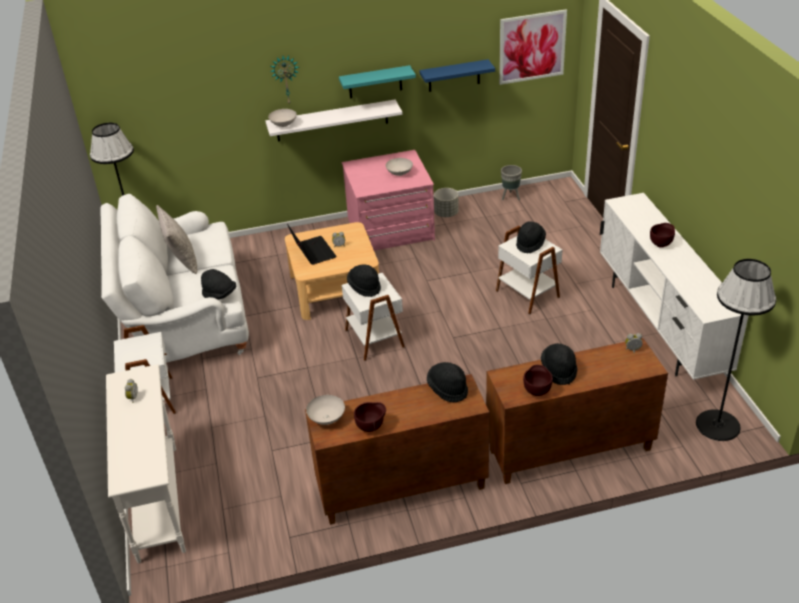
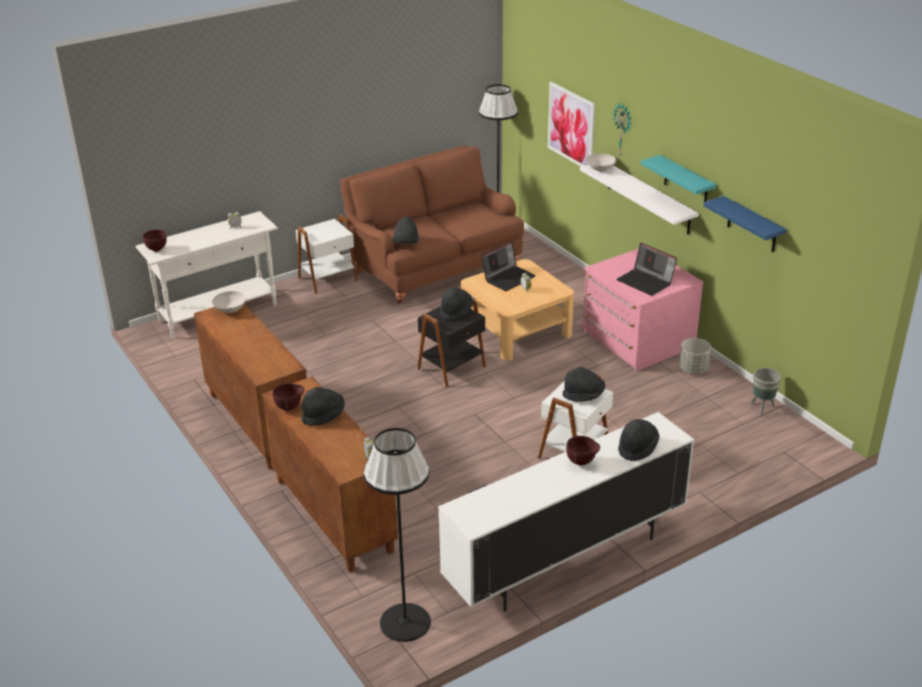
camera: 70 degrees right, 5 degrees down
white sofa [100,194,249,363] -> brown sofa [340,146,524,304]
grey pillow [156,205,197,274] -> none
white side table [342,273,405,361] -> black side table [418,300,486,388]
brown bowl [354,402,386,432] -> brown bowl moved to [143,229,167,252]
white bowl [386,158,413,176] -> laptop [617,243,677,296]
black hat [427,362,468,403] -> black hat moved to [618,419,659,462]
picture [499,9,567,85] -> picture moved to [548,82,595,167]

